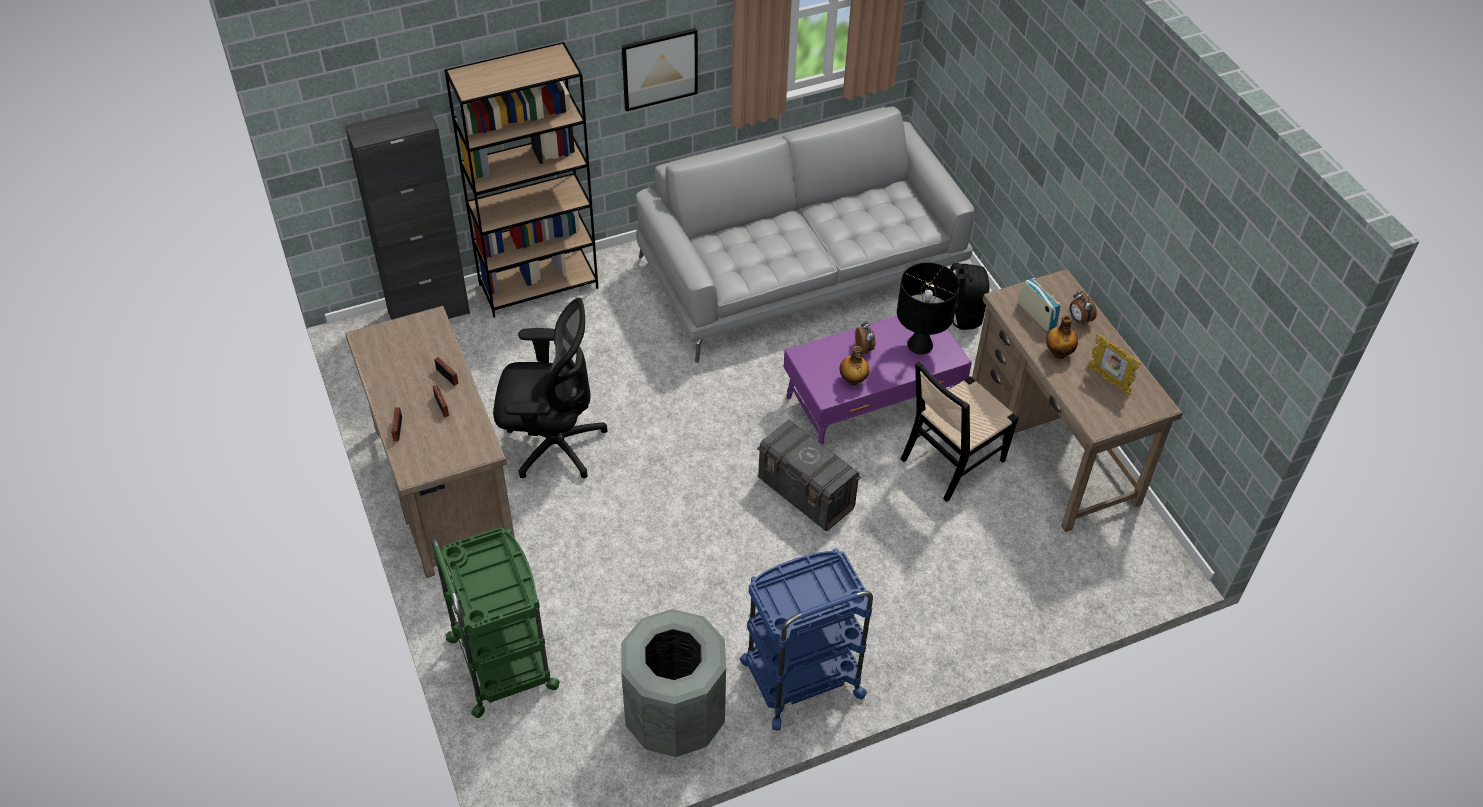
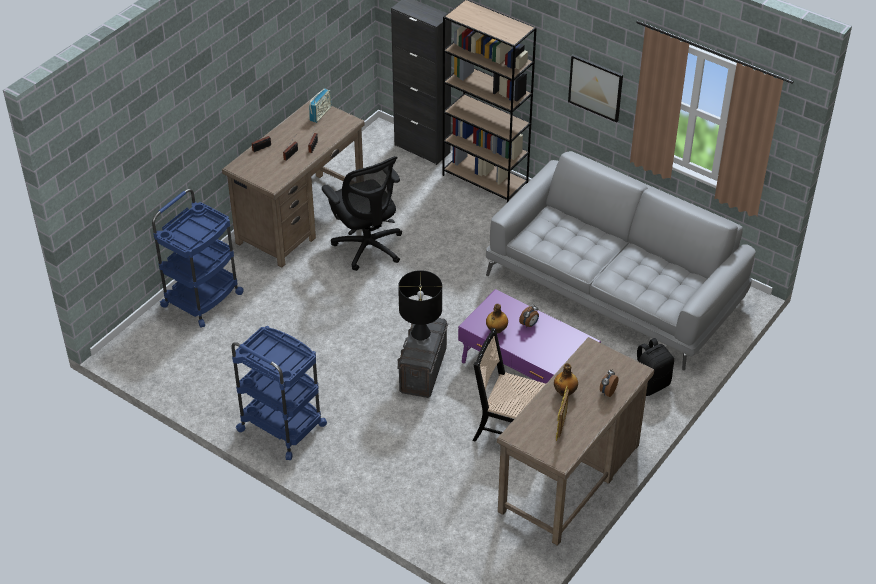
camera: 60 degrees right, 5 degrees down
green cart [431,527,560,718] -> blue cart [152,189,244,328]
grey trash can [621,609,726,757] -> none
black table lamp [897,262,960,355] -> black table lamp moved to [398,270,442,341]
radio [1018,278,1061,331] -> radio moved to [309,89,332,123]

